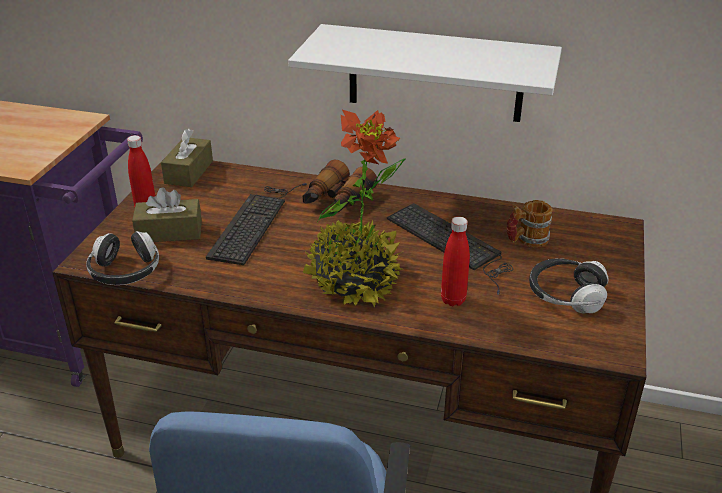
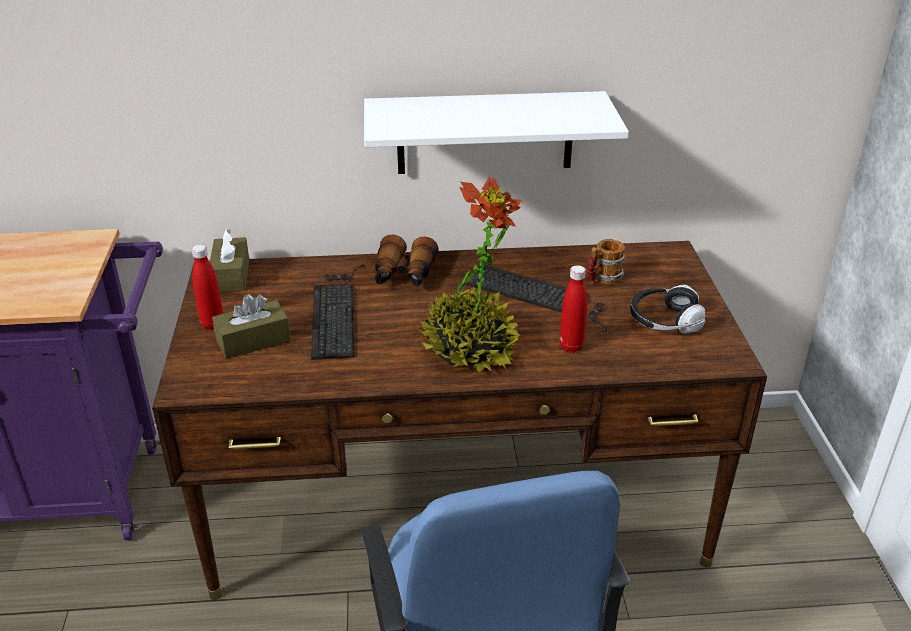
camera: 20 degrees left, 0 degrees up
headphones [86,231,159,285] -> none

